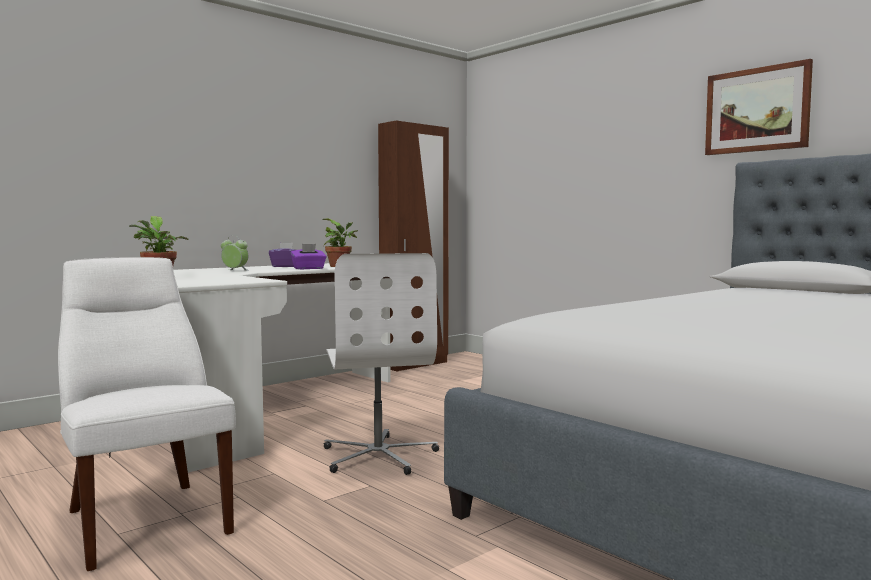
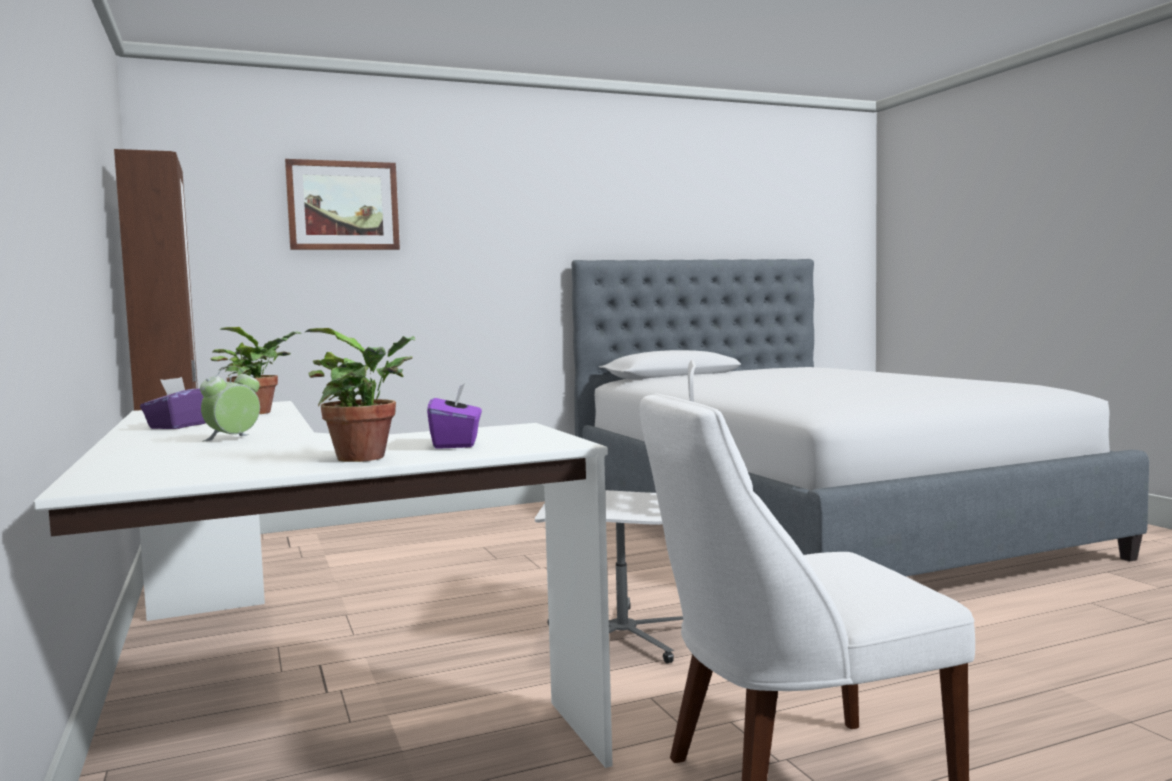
camera: 70 degrees left, 0 degrees up
purple tissue box [291,244,326,269] -> purple tissue box moved to [427,383,482,449]
picture [705,59,813,155] -> picture moved to [285,159,400,250]

